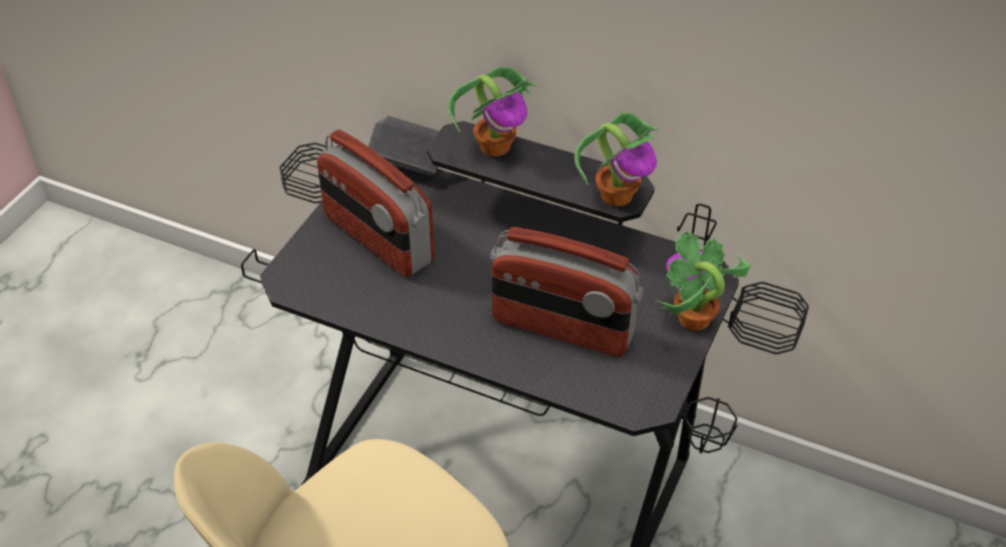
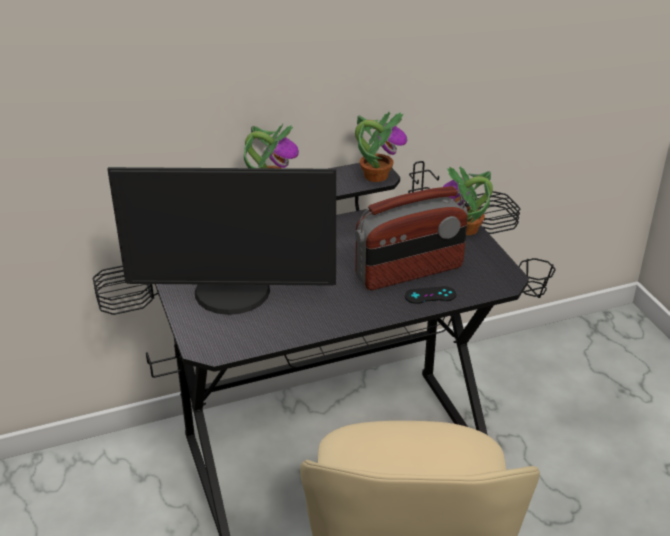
camera: 45 degrees left, 10 degrees down
radio [317,130,435,277] -> monitor [107,167,336,315]
none -> black game controller [405,286,456,304]

